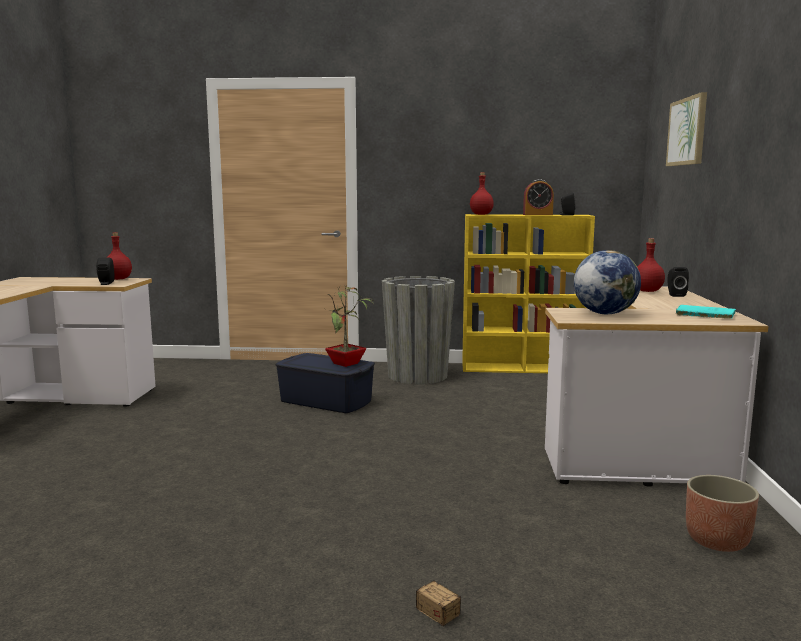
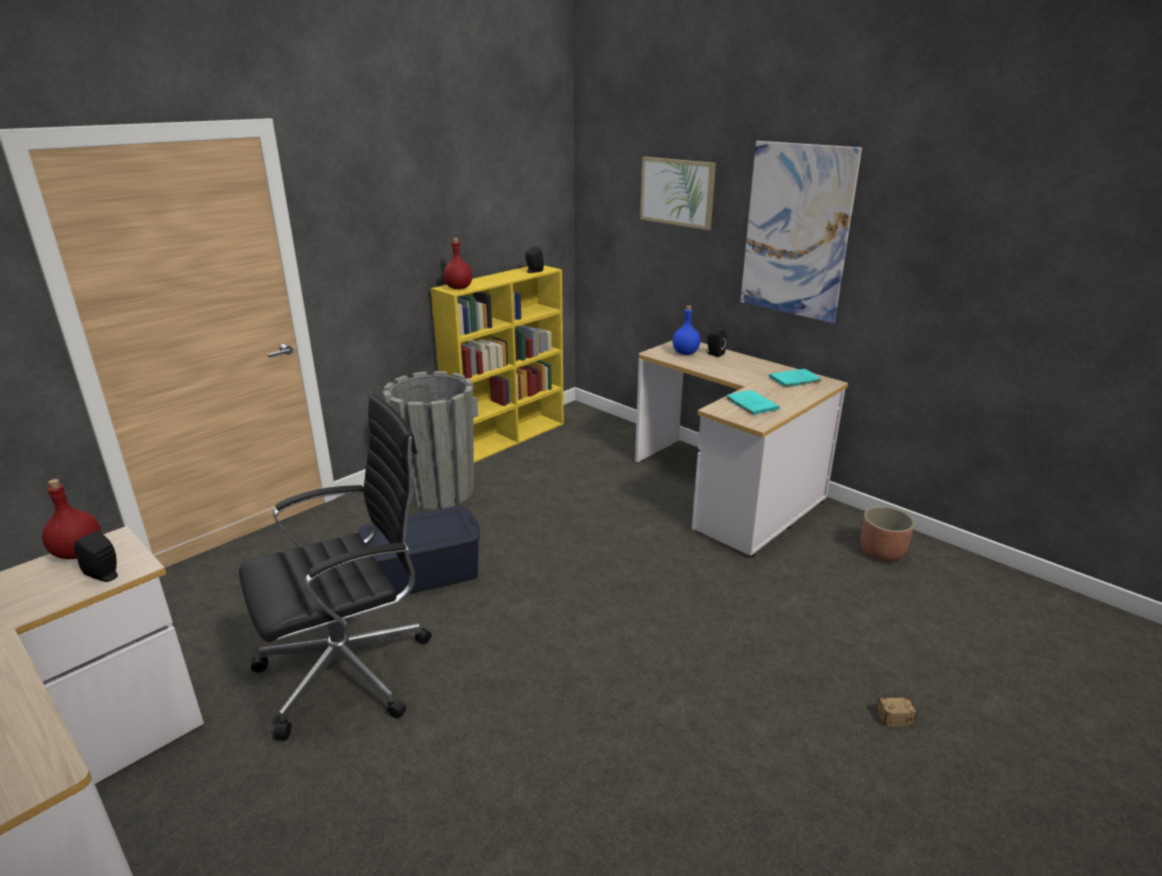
camera: 50 degrees left, 15 degrees up
potted plant [325,284,374,367] -> none
alarm clock [523,179,554,215] -> none
globe [574,250,641,314] -> turquoise book [725,390,780,415]
red bottle [637,239,665,292] -> blue bottle [672,306,700,355]
none -> black office chair [239,395,432,740]
none -> picture [740,141,862,323]

